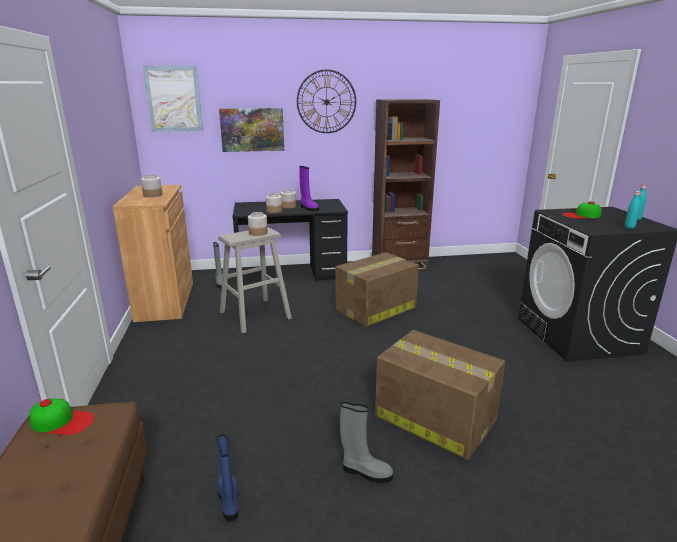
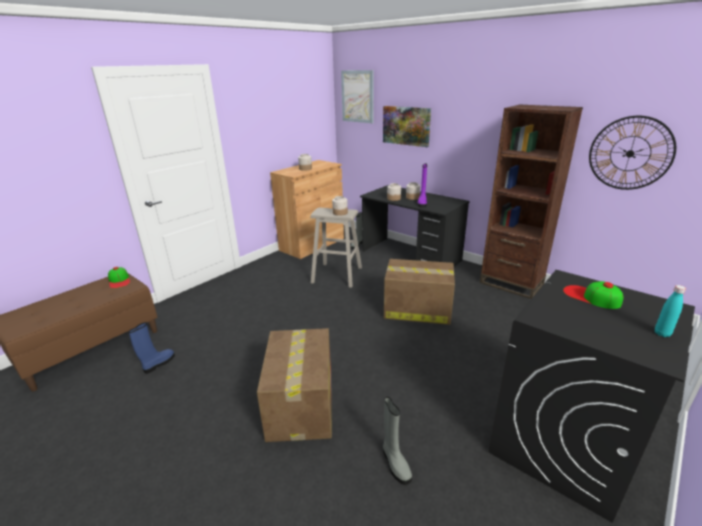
camera: 50 degrees right, 5 degrees up
wall clock [297,69,356,133] -> wall clock moved to [589,116,676,190]
grey boot [340,402,393,483] -> grey boot moved to [383,397,412,485]
turquoise bottle [625,191,641,229] -> none

